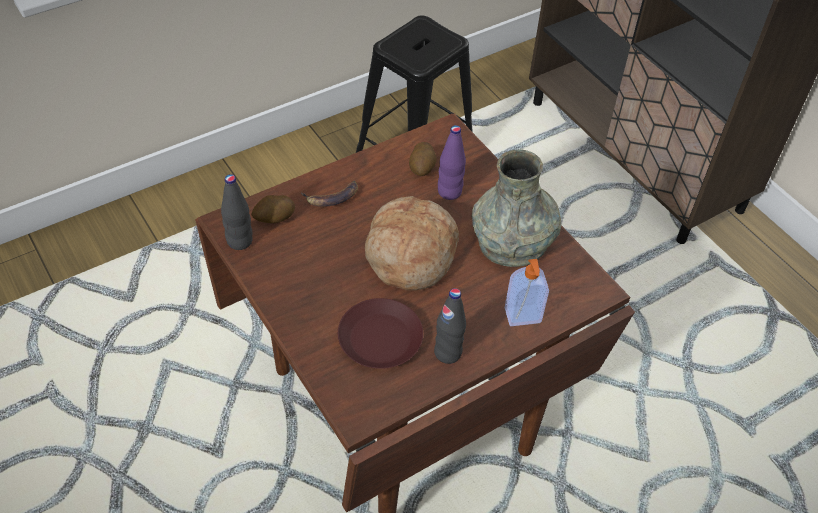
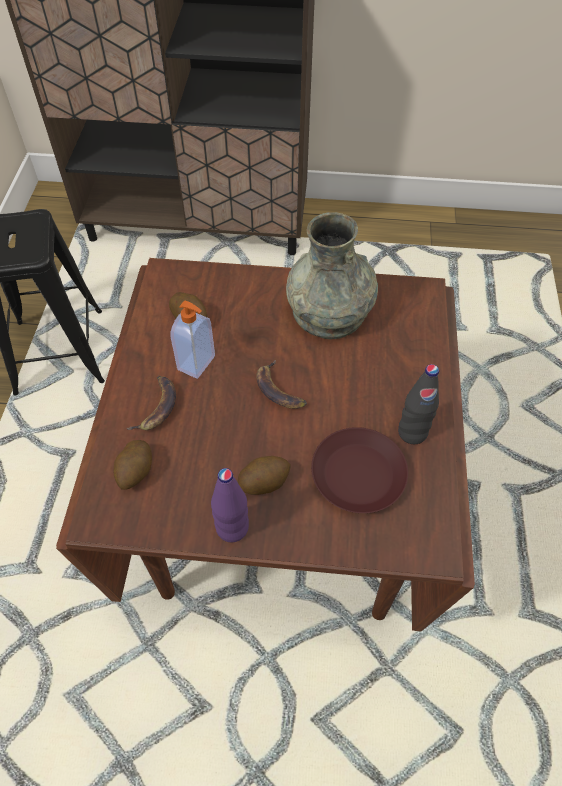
camera: 50 degrees left, 5 degrees up
black bottle [221,174,253,250] -> none
bread [365,196,459,291] -> banana [256,359,307,409]
purple bottle [438,125,466,200] -> purple bottle moved to [211,468,249,542]
soap dispenser [505,259,549,326] -> soap dispenser moved to [170,300,215,379]
none -> potato [238,456,291,495]

